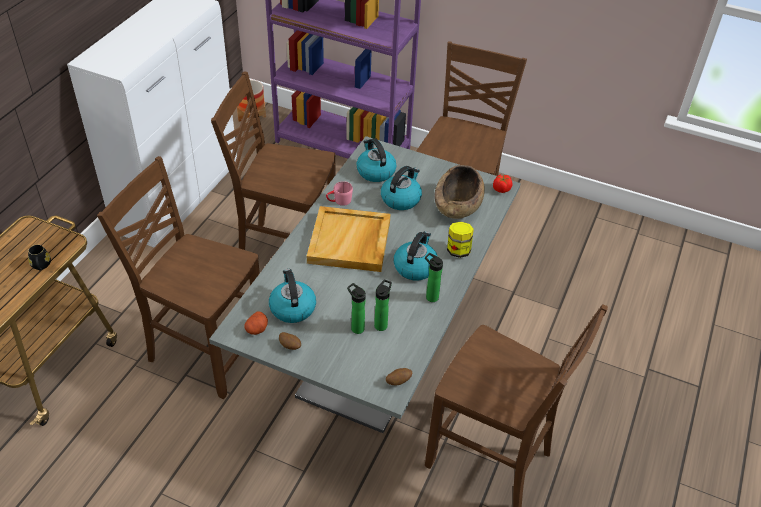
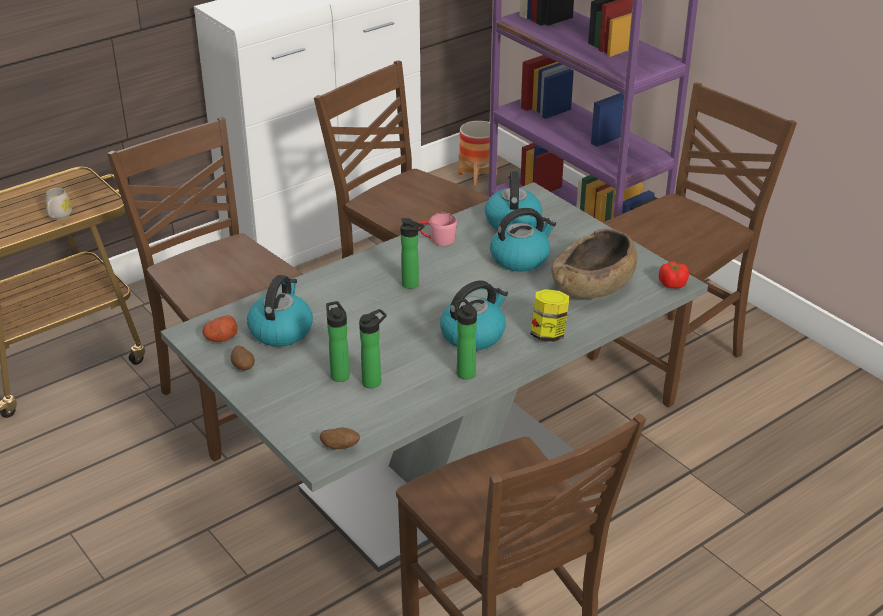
camera: 30 degrees right, 10 degrees down
black mug [28,245,51,270] -> white mug [45,188,72,220]
beige tray [307,206,390,272] -> bottle [401,218,425,289]

